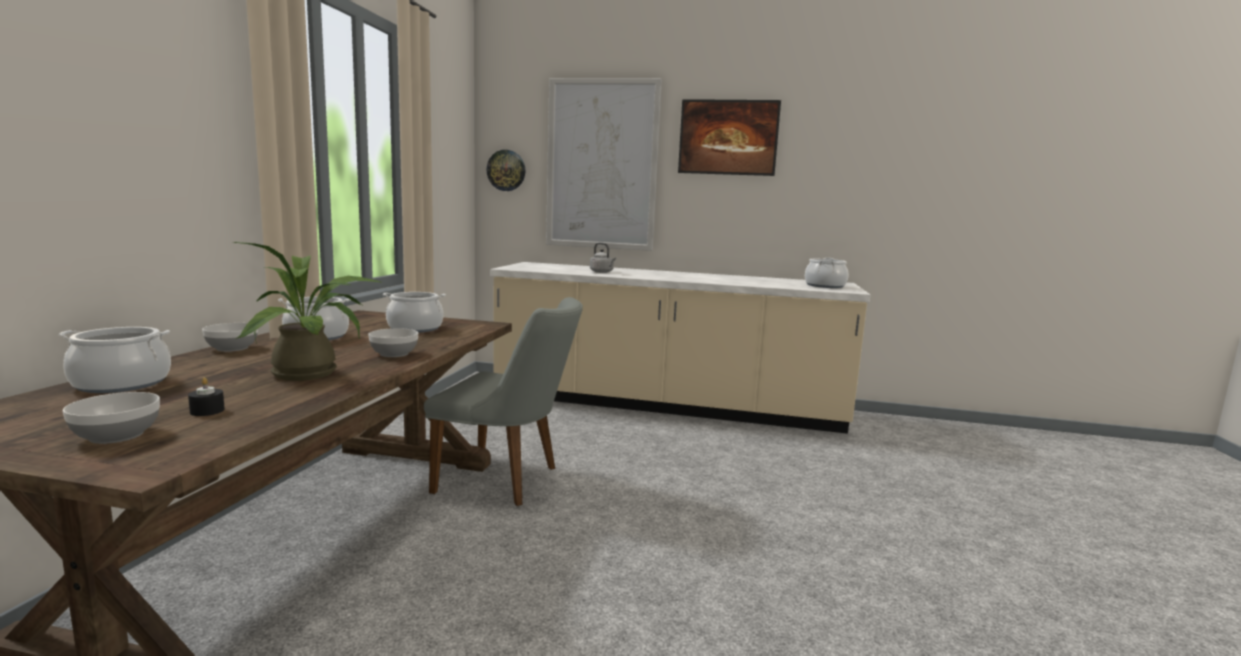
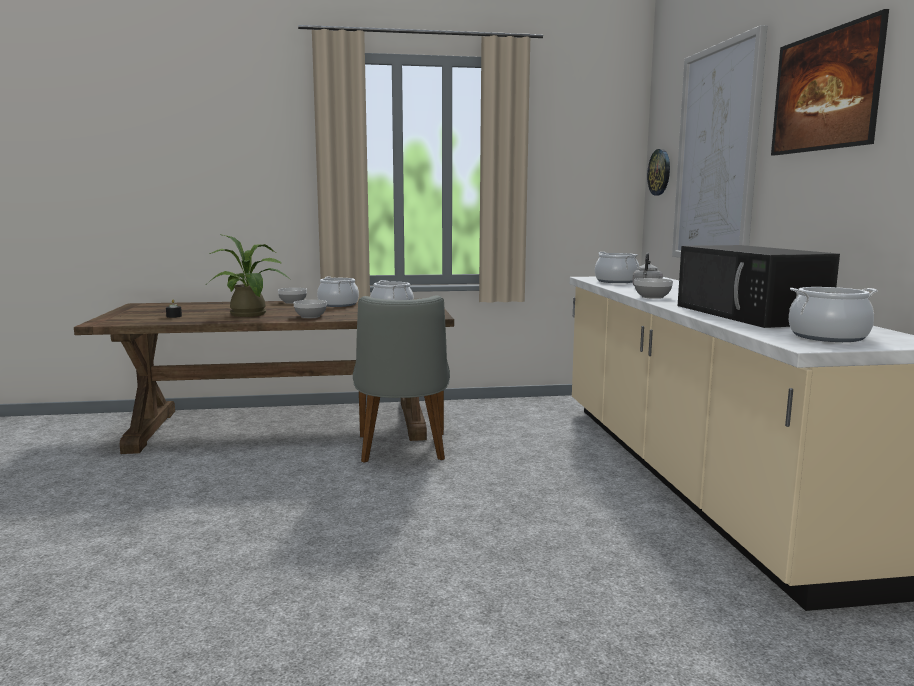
camera: 70 degrees right, 0 degrees up
cooking pot [59,327,171,393] -> cooking pot moved to [595,252,639,283]
bowl [63,392,160,444] -> bowl moved to [634,278,673,299]
none -> black microwave [678,245,840,328]

